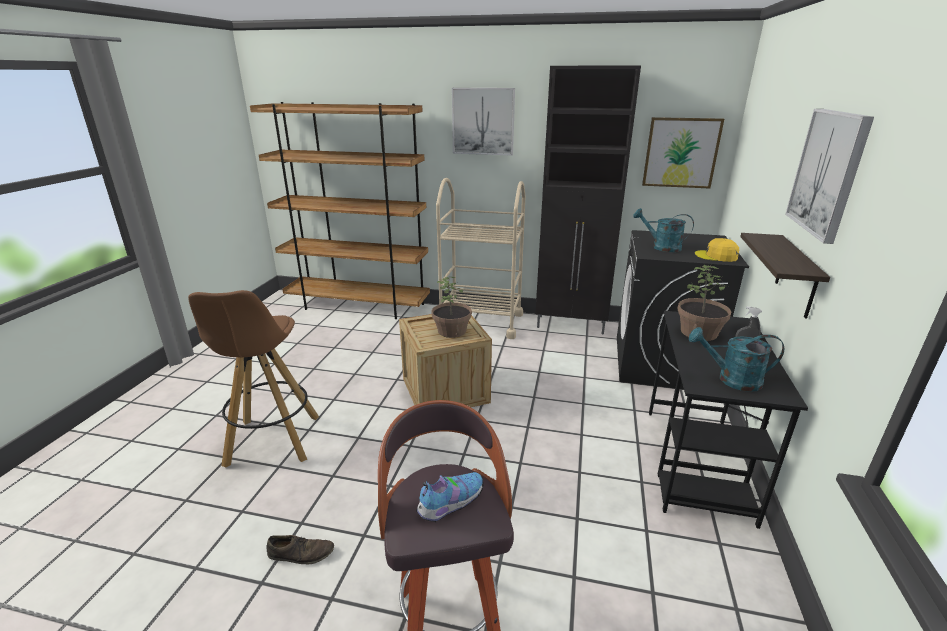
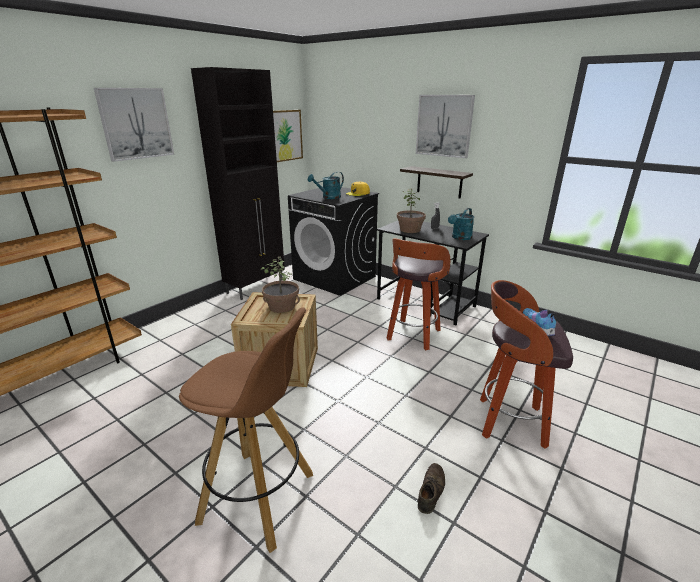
camera: 65 degrees left, 0 degrees up
beige cart [436,178,526,339] -> none
none -> stool [386,238,451,350]

